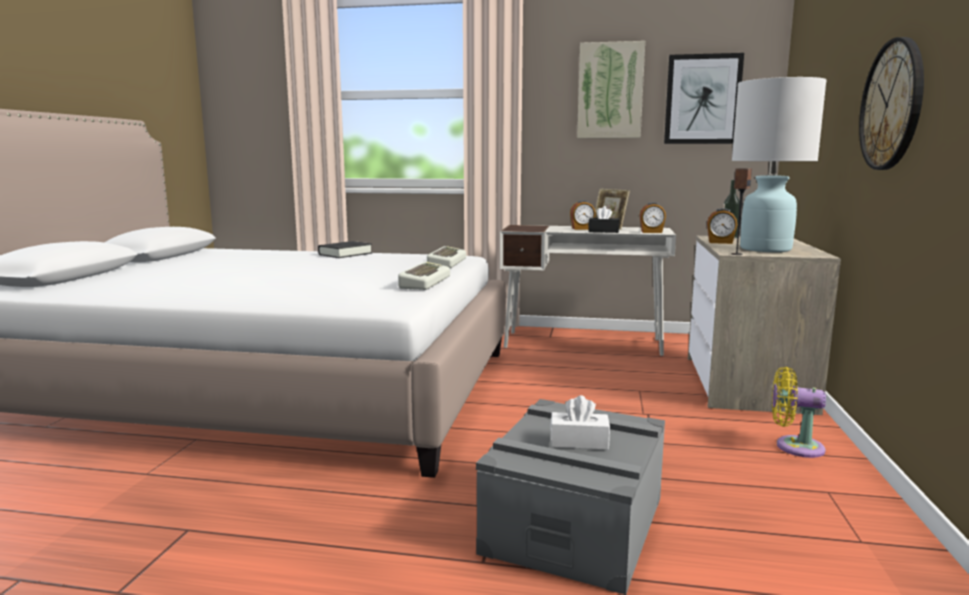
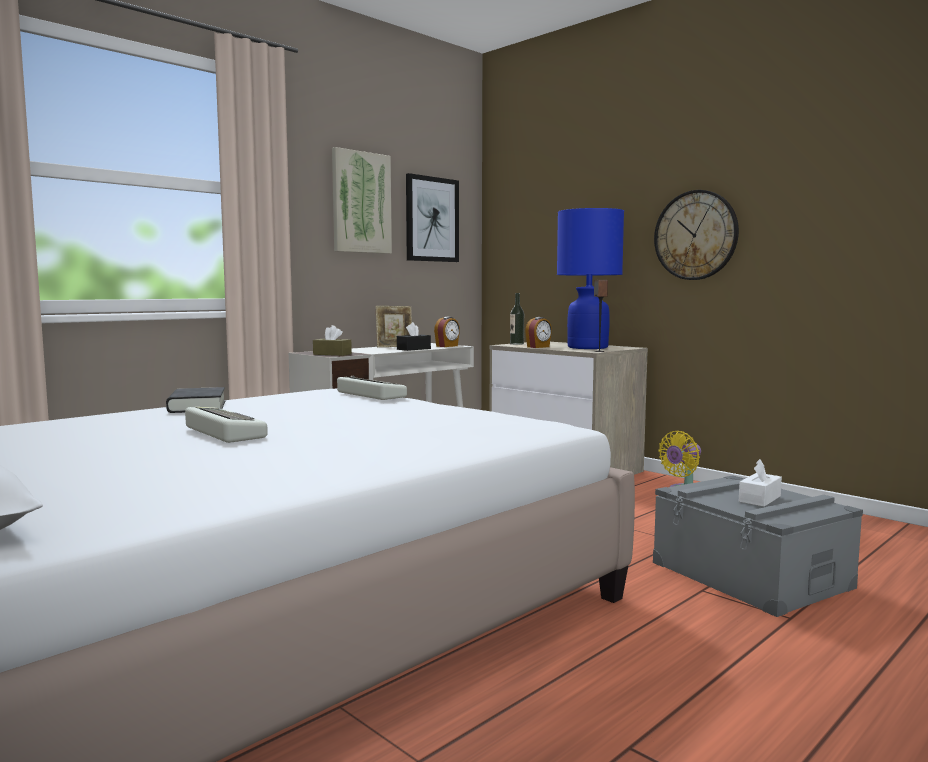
camera: 55 degrees left, 5 degrees down
keyboard [398,262,450,290] -> keyboard moved to [185,407,268,443]
alarm clock [570,200,596,230] -> none
white table lamp [732,77,827,252] -> blue table lamp [557,208,624,349]
none -> brown tissue box [313,325,352,356]

